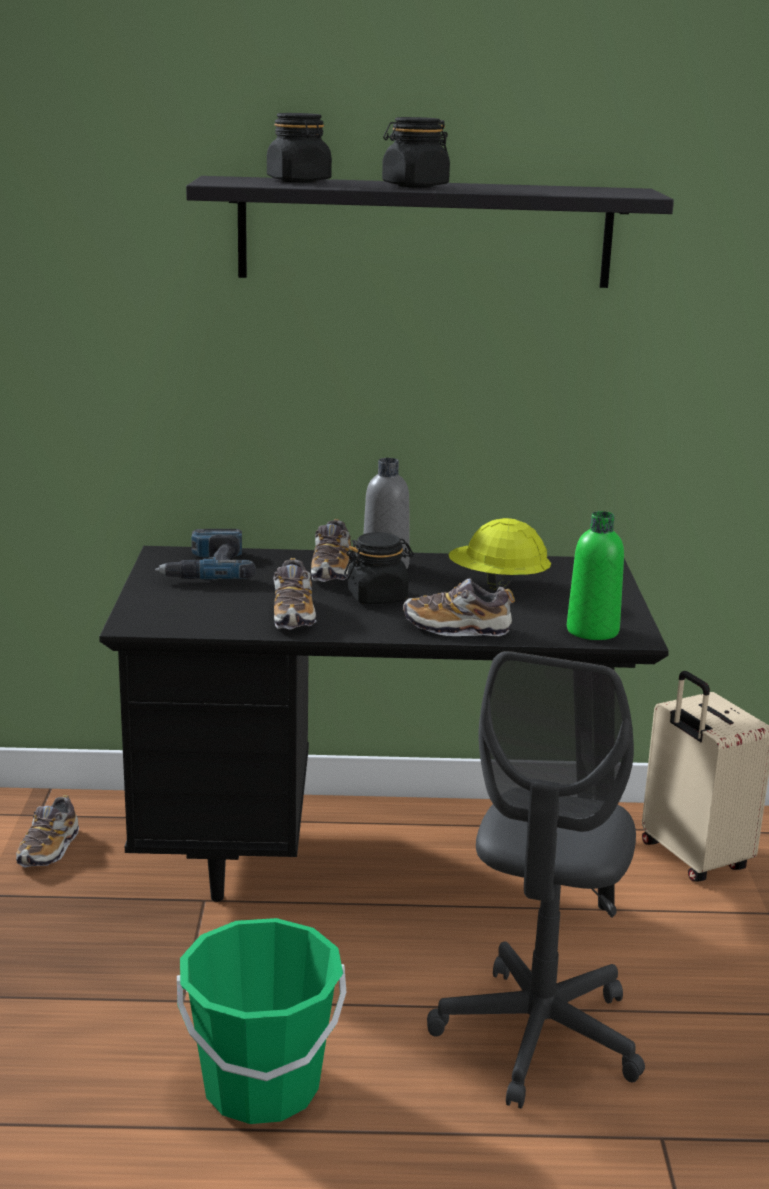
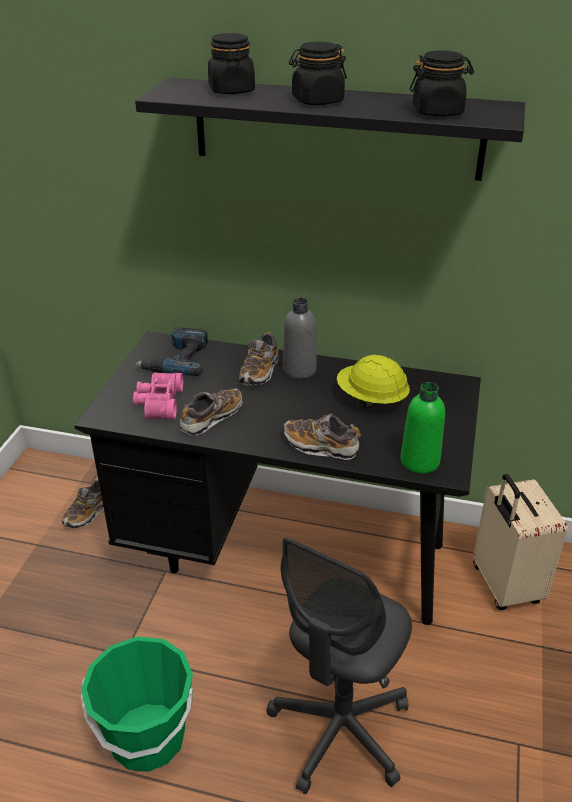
camera: 15 degrees right, 15 degrees up
shoe [273,558,316,630] -> shoe turned 150 degrees counterclockwise [180,389,243,436]
black jar [344,532,414,604] -> black jar moved to [410,51,474,116]
none -> pink binoculars [133,372,183,420]

